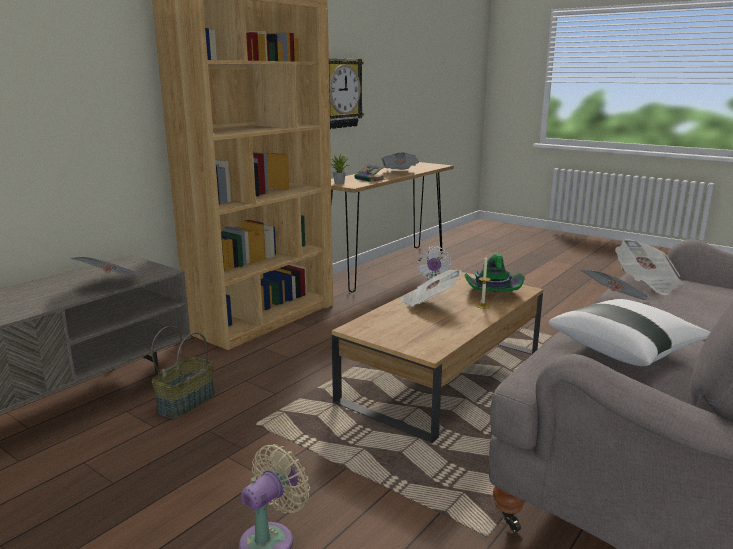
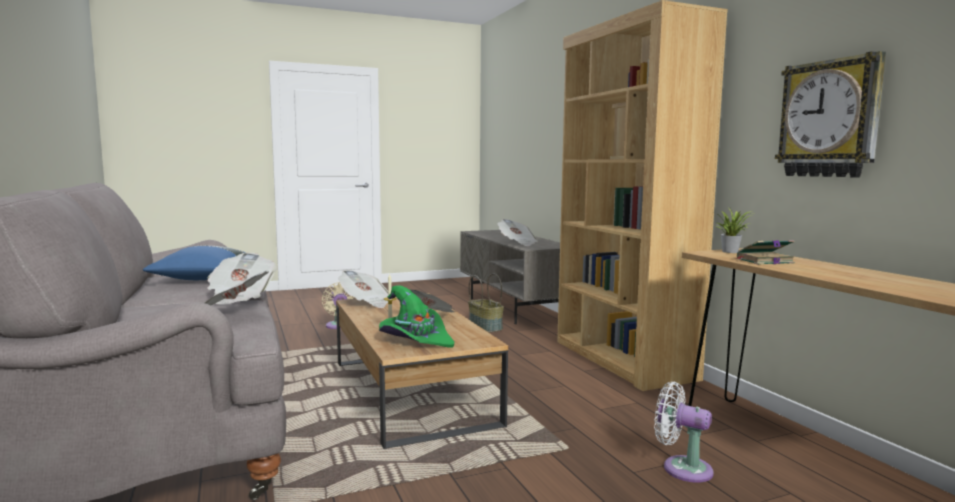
camera: 120 degrees right, 10 degrees down
newspaper [381,152,419,170] -> newspaper moved to [338,270,388,308]
white pillow [549,299,710,366] -> blue pillow [143,246,246,280]

